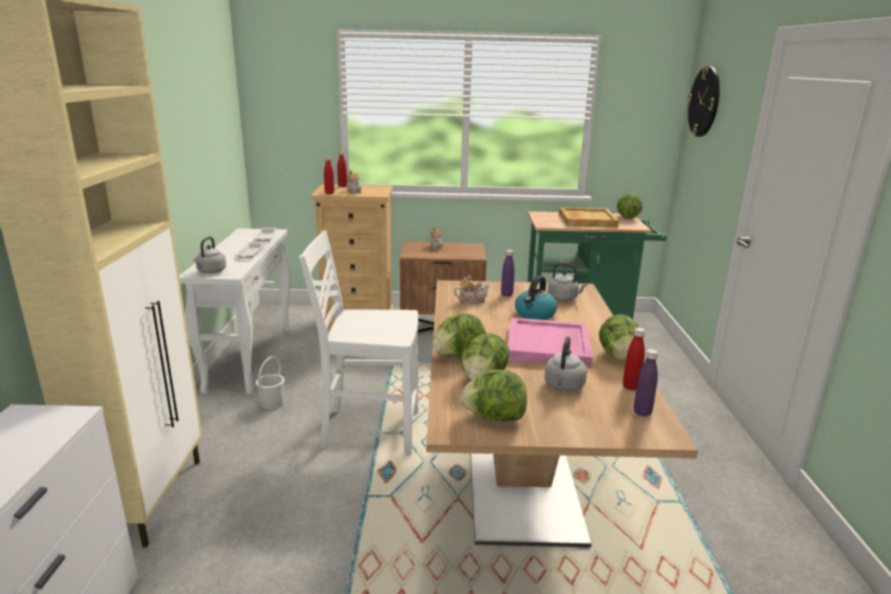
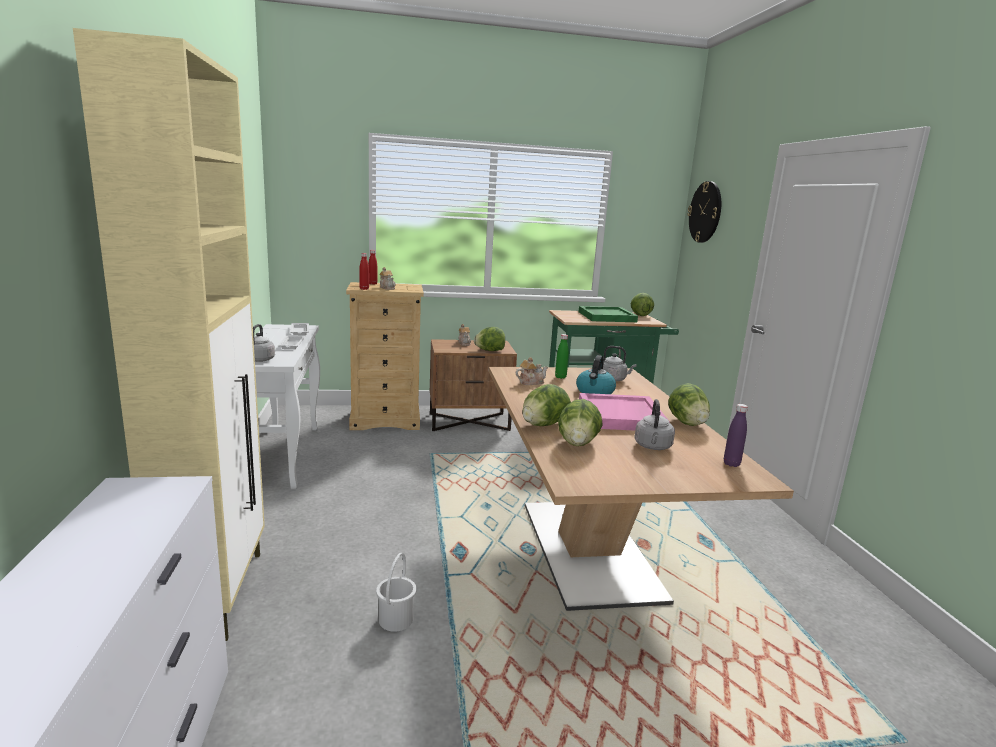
camera: 10 degrees left, 5 degrees down
white bucket [256,356,285,409] -> white bucket moved to [376,553,417,632]
white chair [299,230,418,455] -> none
lettuce [460,370,527,421] -> lettuce moved to [474,327,505,351]
purple bottle [501,250,515,297] -> green bottle [555,334,569,379]
beige tray [559,207,619,227] -> green tray [579,306,638,322]
red bottle [623,328,645,391] -> none

